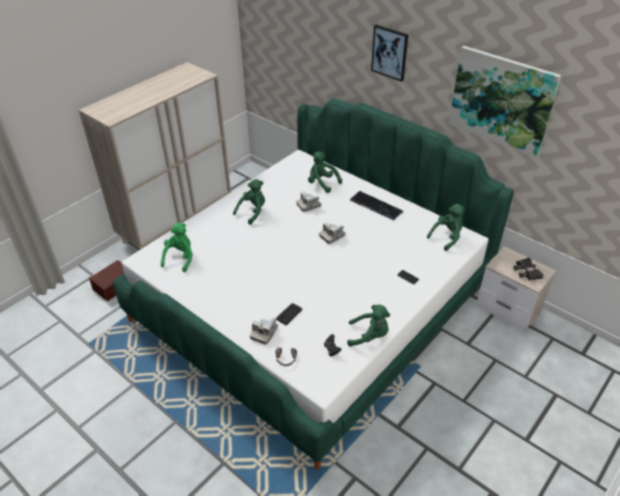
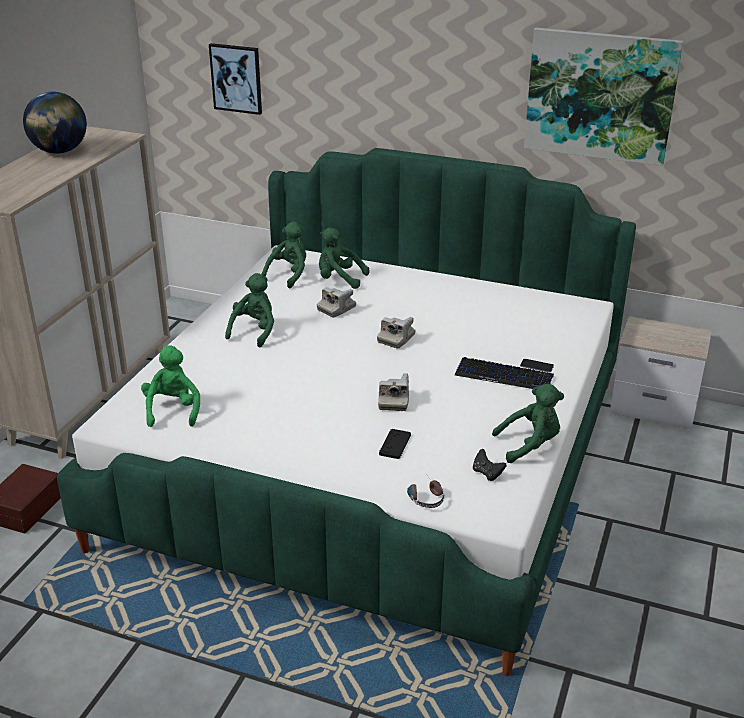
camera: 20 degrees left, 10 degrees down
camera [250,318,278,345] -> camera moved to [378,373,409,411]
keyboard [350,191,403,220] -> keyboard moved to [455,357,554,389]
picture [371,25,408,82] -> picture moved to [209,43,262,115]
green plush toy [427,204,465,251] -> green plush toy moved to [261,222,306,288]
black binoculars [513,258,543,280] -> none
none -> globe [23,92,87,154]

